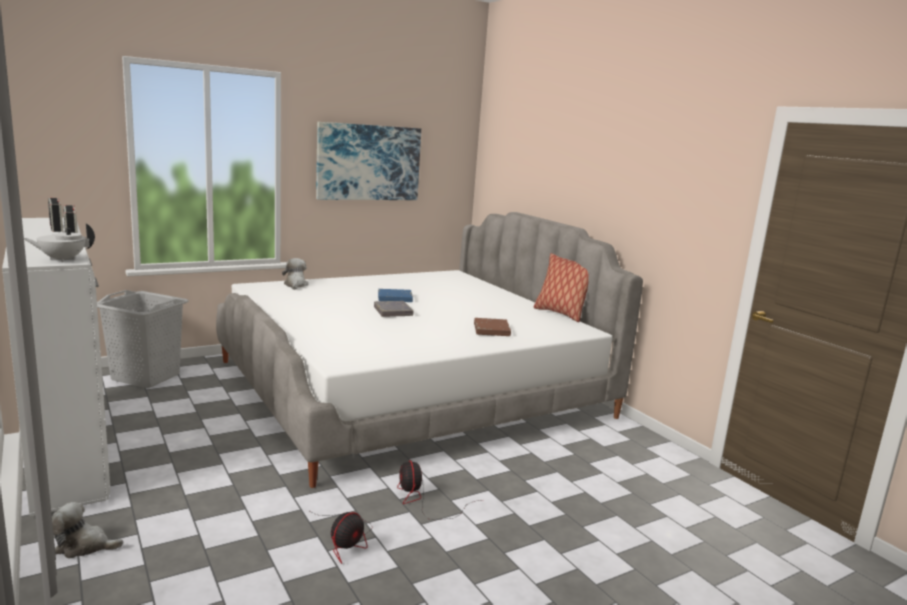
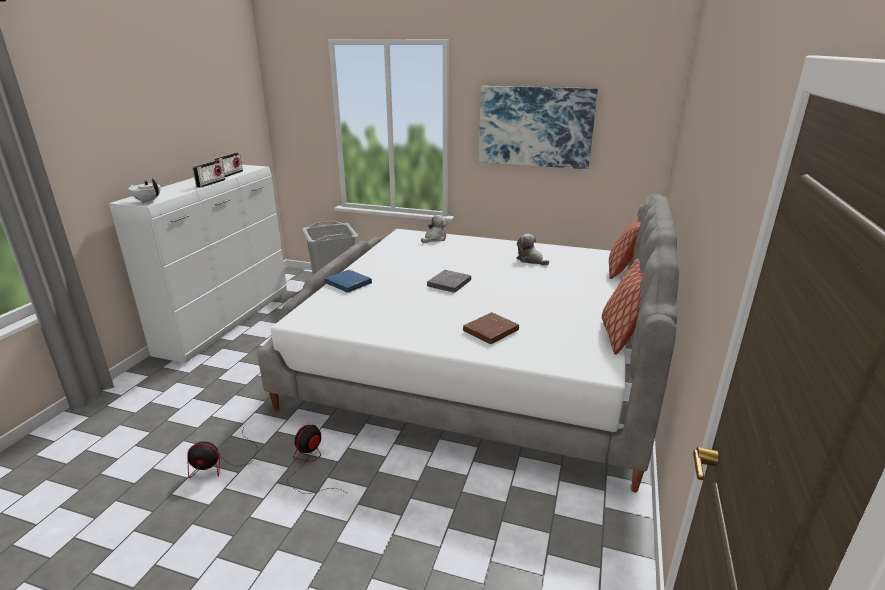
camera: 50 degrees right, 10 degrees up
plush toy [52,502,123,559] -> plush toy moved to [516,234,549,265]
blue book [378,289,413,302] -> blue book moved to [325,270,372,293]
none -> pillow [609,216,641,279]

